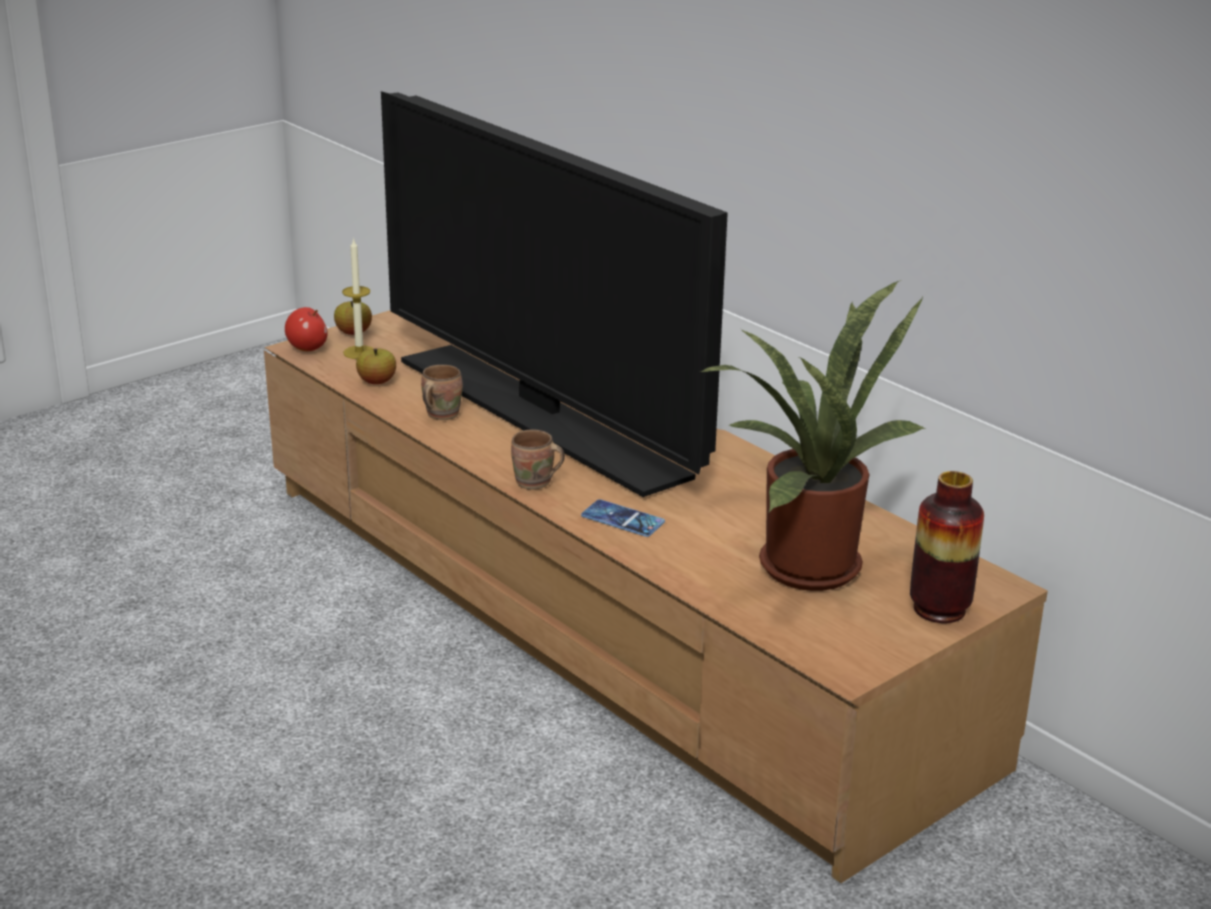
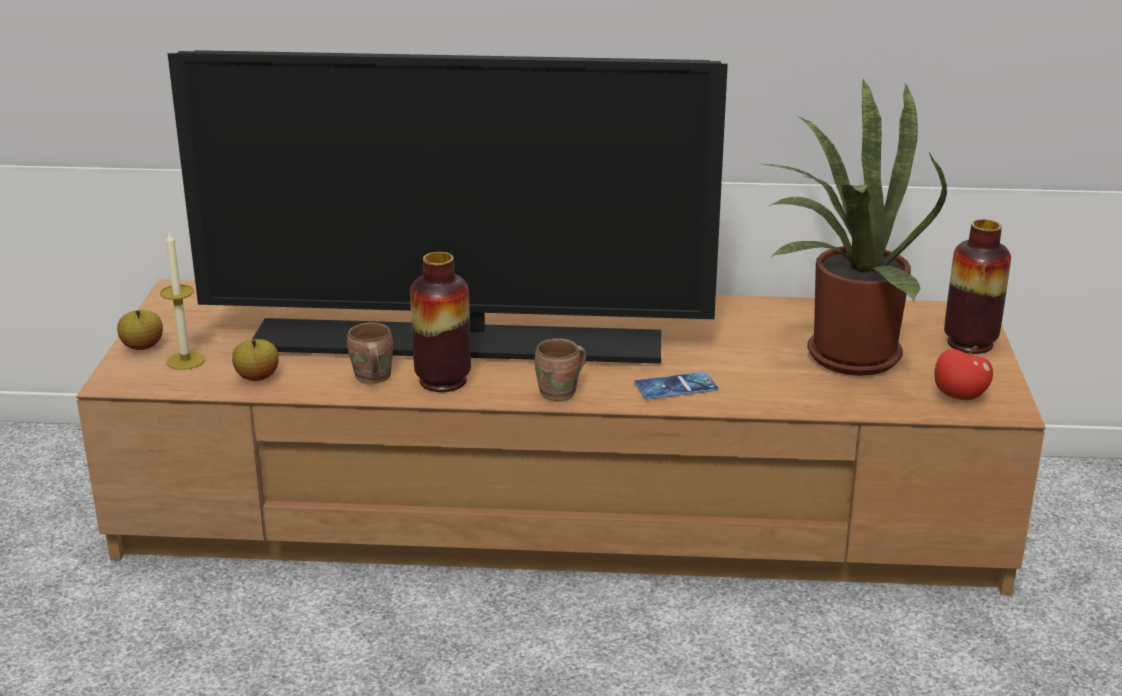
camera: 45 degrees left, 0 degrees up
apple [285,307,328,351] -> apple moved to [934,346,993,401]
none -> vase [410,252,471,392]

